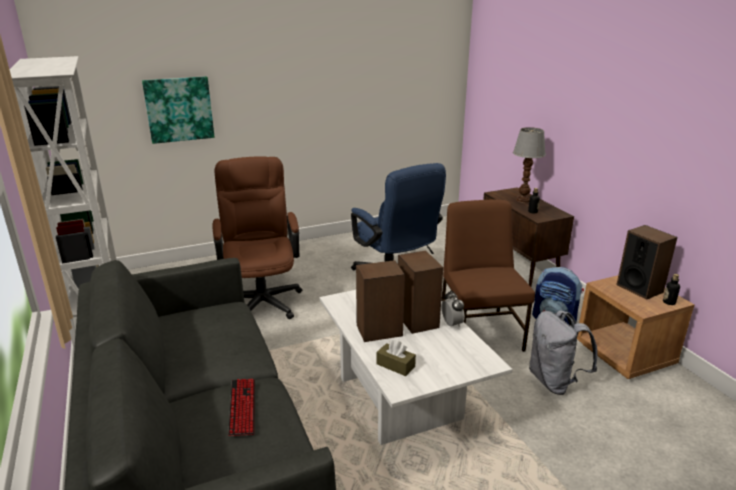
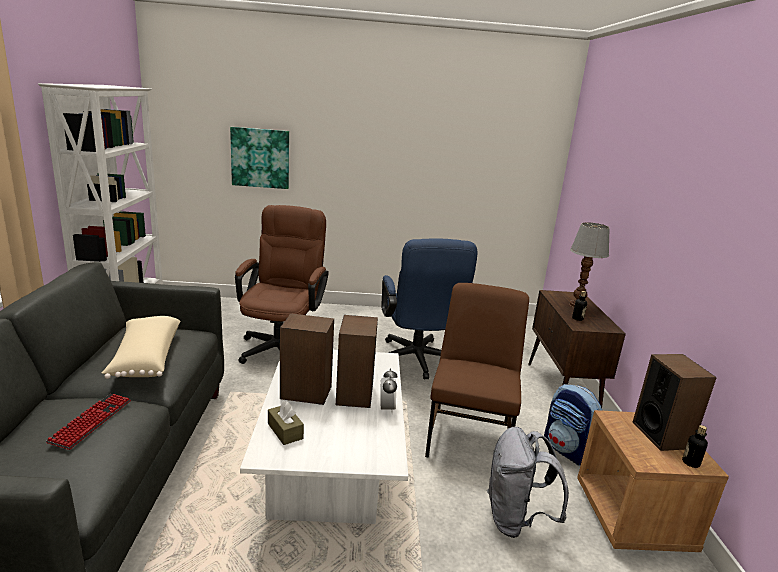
camera: 20 degrees right, 5 degrees down
none -> beige pillow [102,316,180,379]

